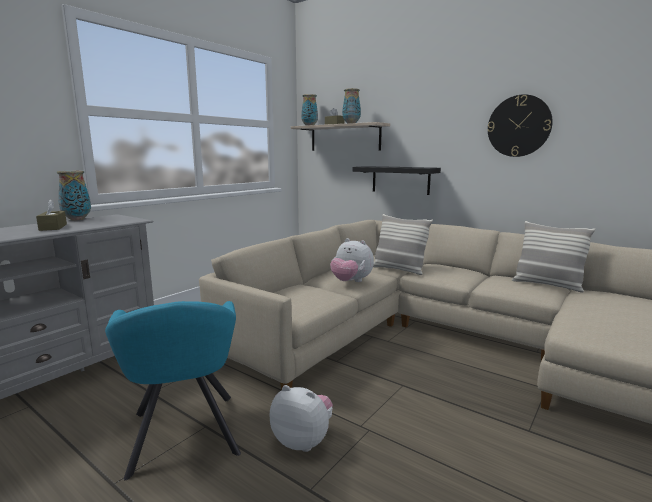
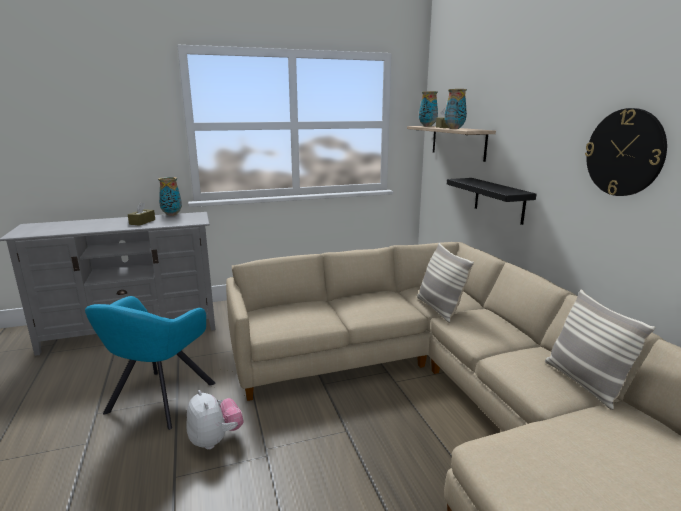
camera: 35 degrees right, 5 degrees up
plush toy [330,238,374,282] -> none

